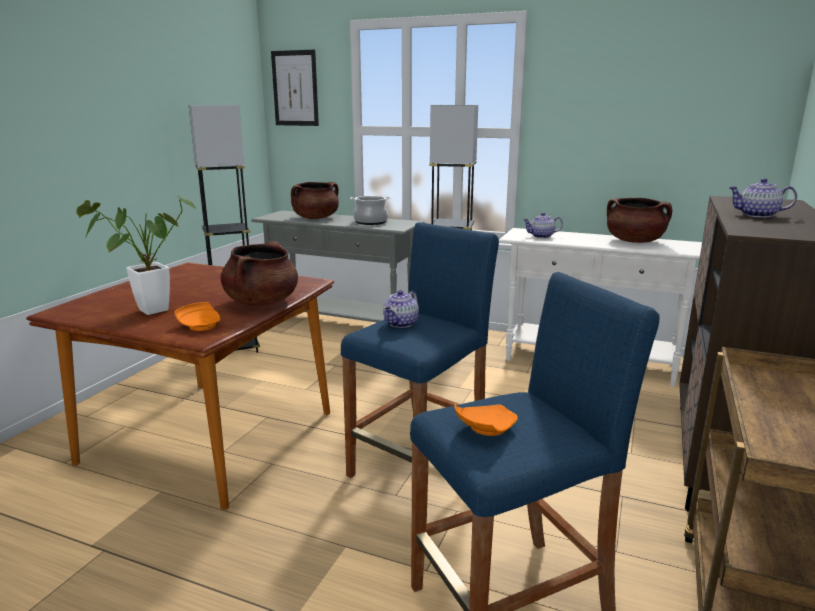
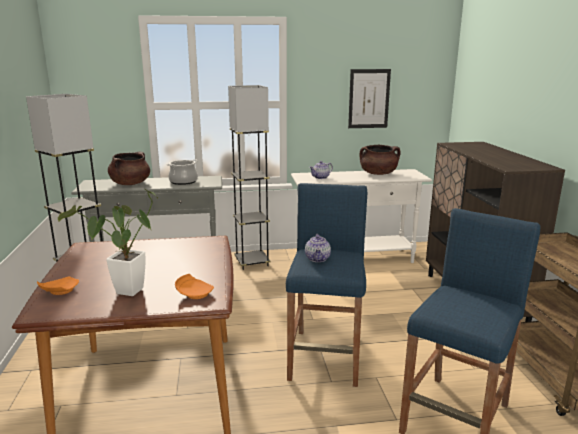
camera: 30 degrees left, 0 degrees up
brown cooking pot [221,241,298,306] -> none
picture [271,50,319,126] -> picture moved to [348,69,391,128]
orange plate [454,404,518,436] -> orange plate moved to [37,277,79,295]
teapot [729,178,797,218] -> none

